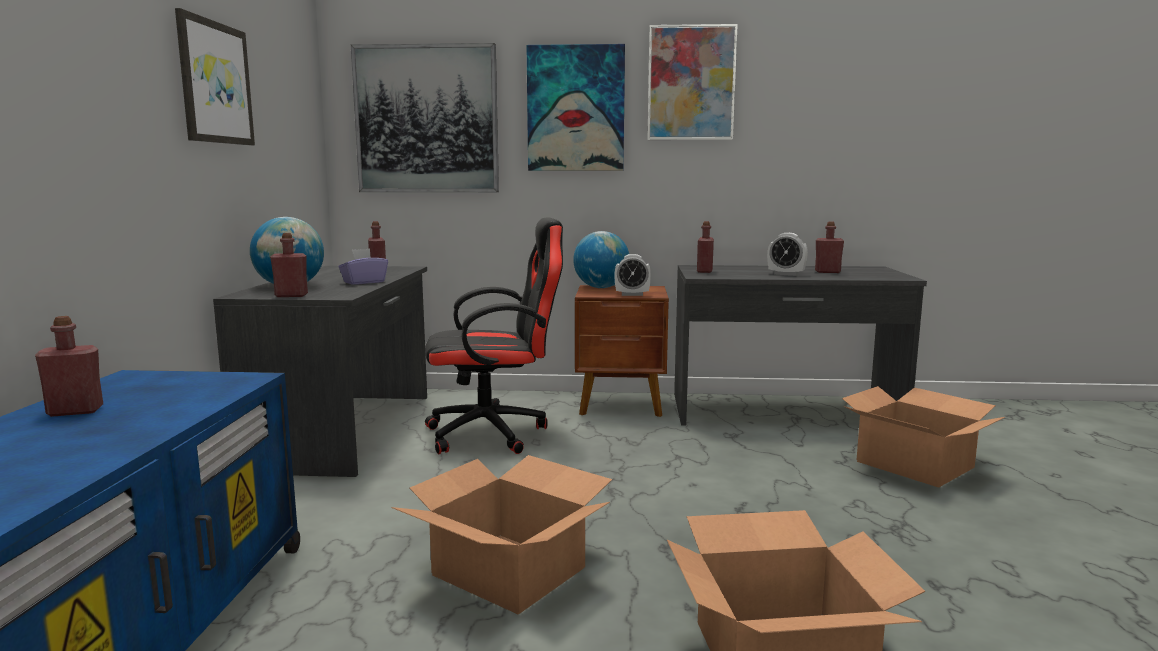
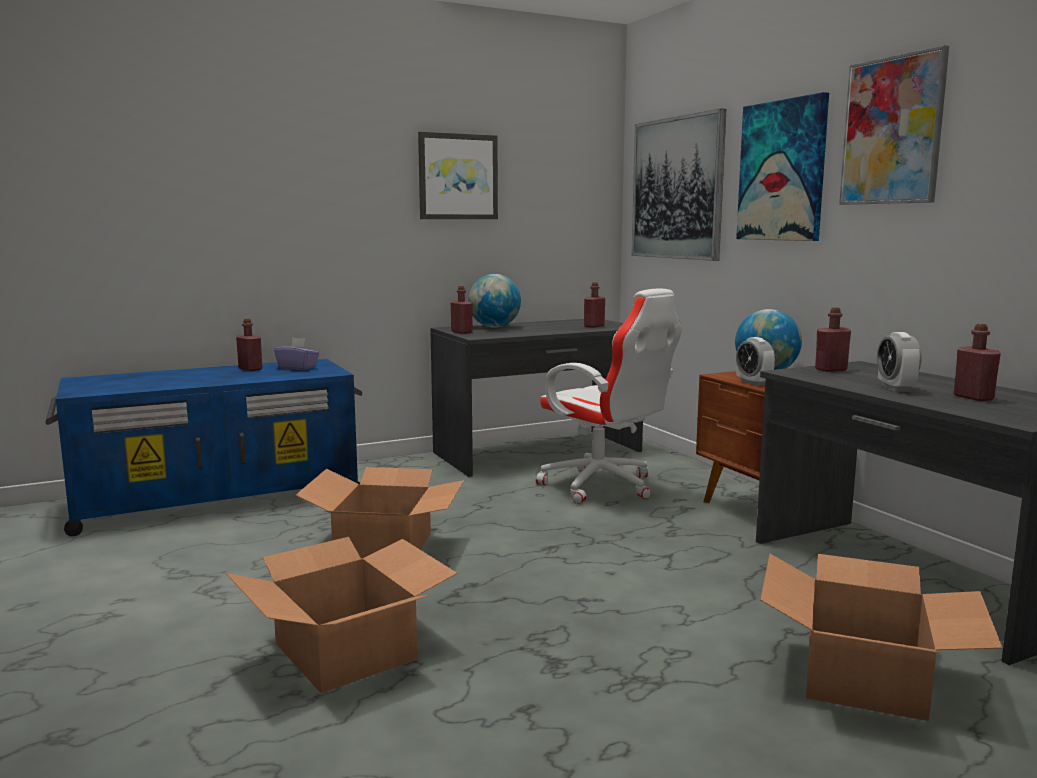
camera: 60 degrees right, 0 degrees up
purple tissue box [338,248,388,285] -> purple tissue box moved to [274,338,319,370]
black office chair [425,217,563,454] -> white office chair [536,288,682,504]

